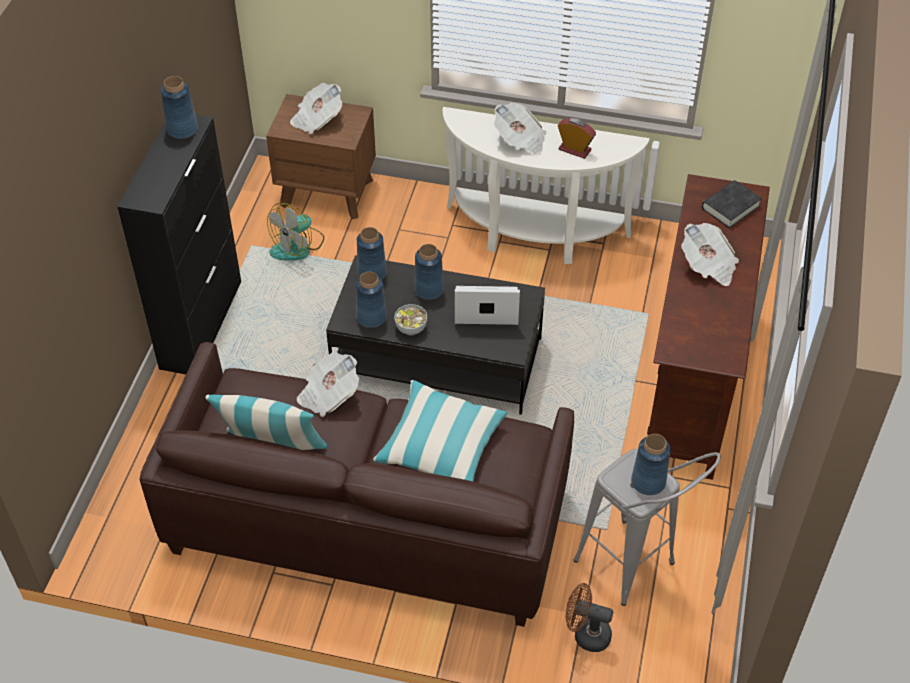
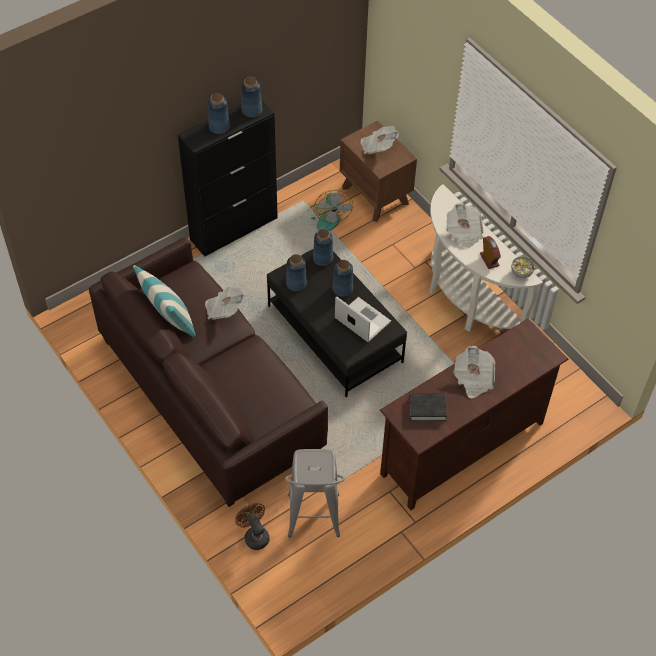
camera: 40 degrees right, 5 degrees up
fan [267,203,324,261] -> fan turned 90 degrees counterclockwise [309,190,353,231]
pillow [373,380,507,482] -> none
bowl [394,304,427,335] -> bowl moved to [511,256,535,278]
blue vase [631,434,671,495] -> blue vase moved to [208,93,230,134]
black book [702,180,762,228] -> black book moved to [409,393,447,421]

